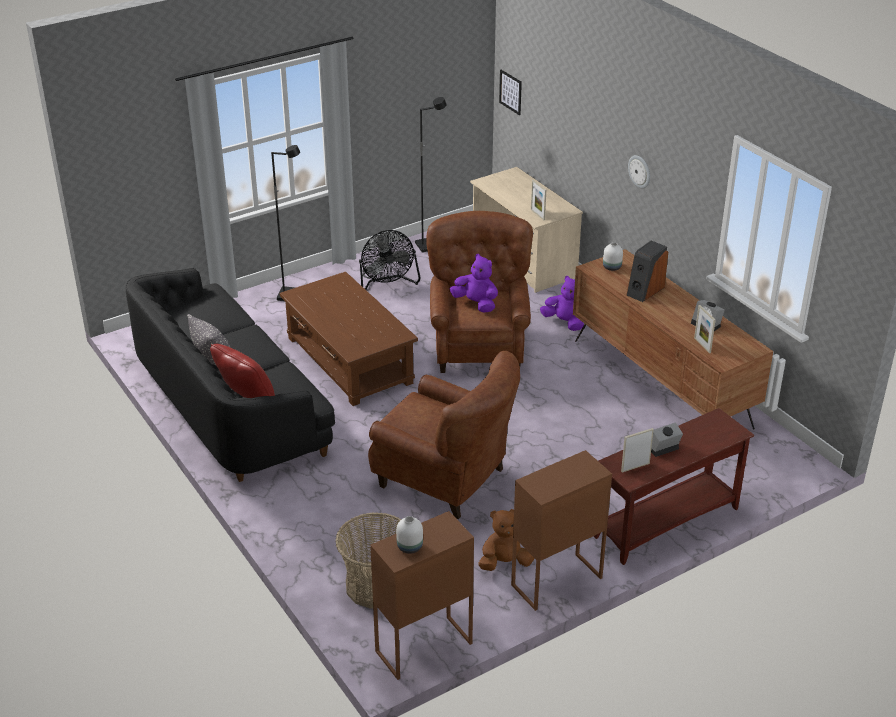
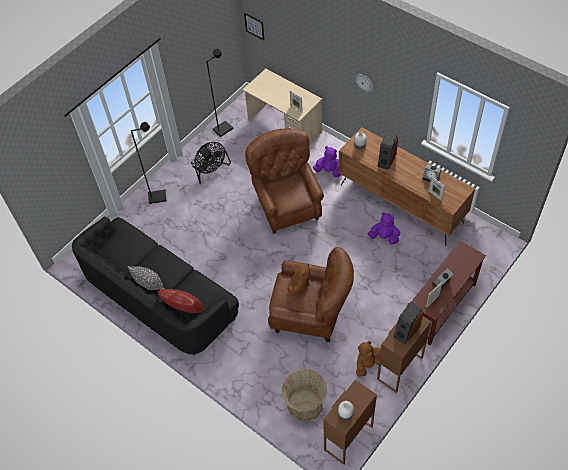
camera: 15 degrees left, 20 degrees up
brown coffee table [280,272,418,406] -> none
purple plush toy [450,254,498,313] -> purple plush toy moved to [367,212,400,245]
none -> brown plush toy [287,263,310,296]
none -> speaker [393,302,423,345]

